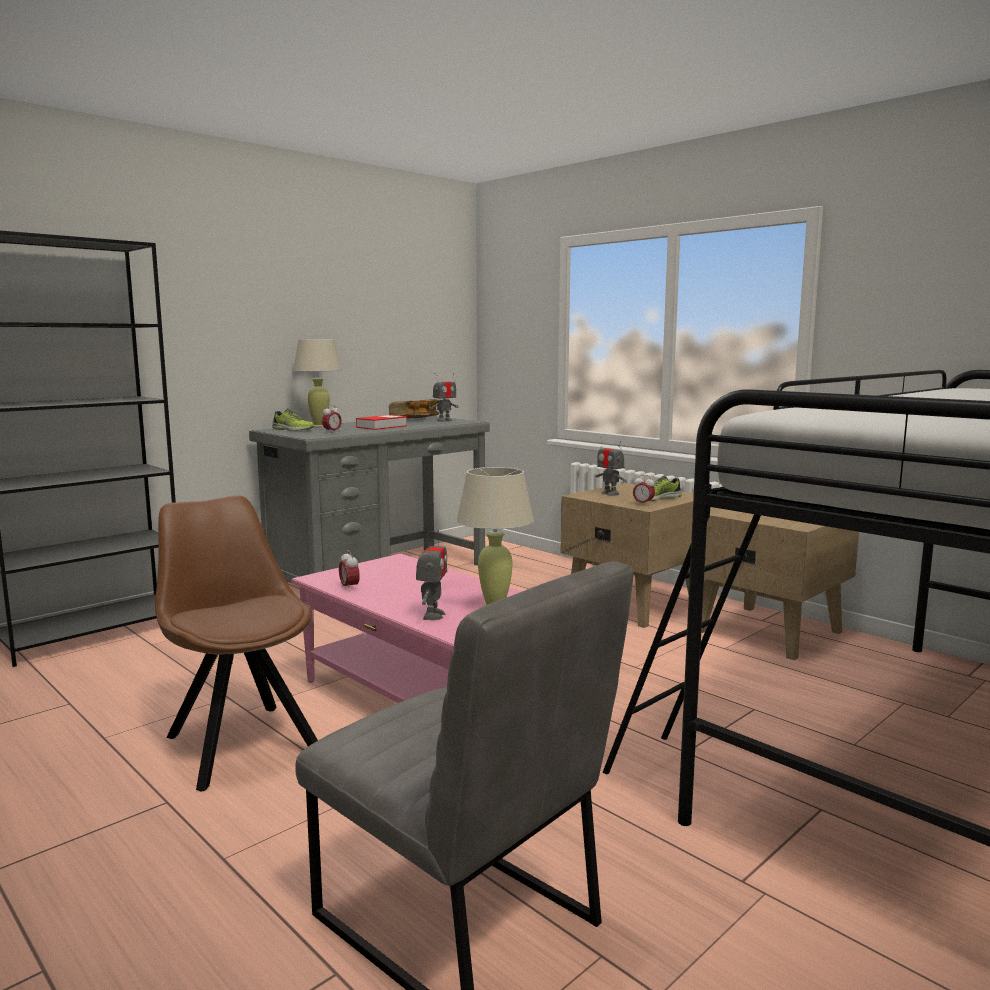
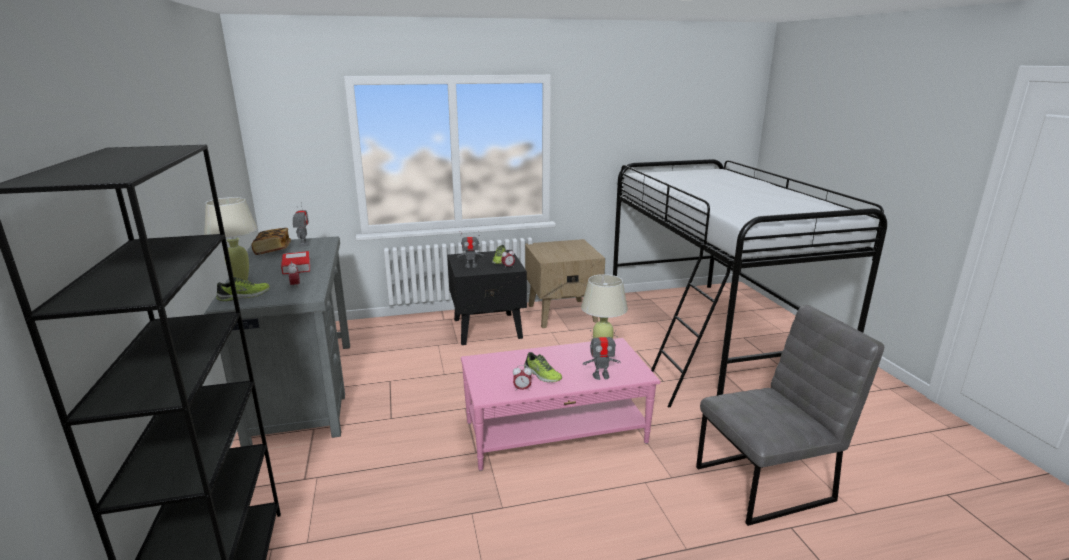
camera: 60 degrees left, 10 degrees up
brown chair [155,495,318,791] -> none
toy robot [416,530,447,620] -> toy robot turned 135 degrees clockwise [583,330,621,380]
beige nightstand [561,483,711,628] -> black nightstand [447,250,527,345]
none -> shoe [524,352,562,382]

